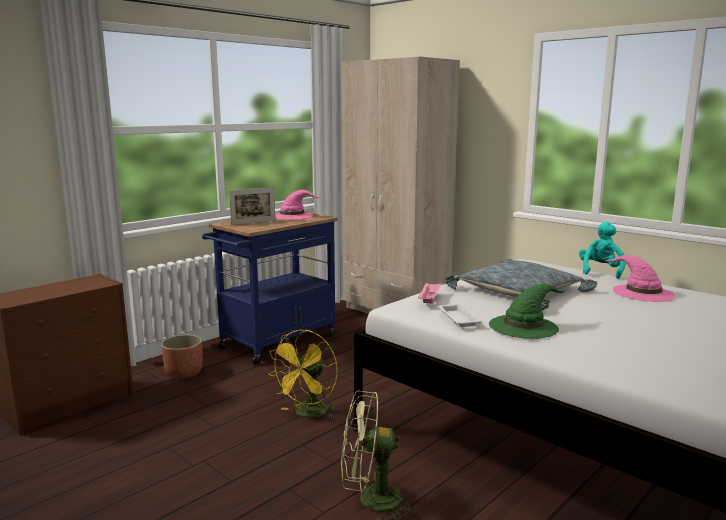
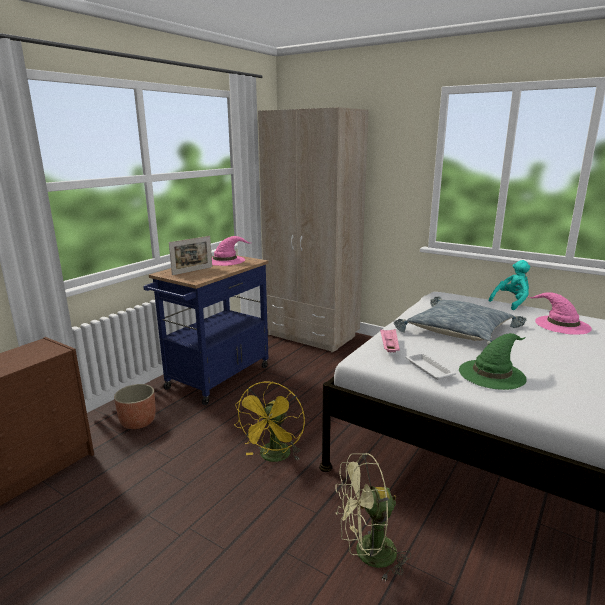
camera: 10 degrees left, 5 degrees up
turquoise plush toy [579,222,626,279] -> turquoise plush toy turned 45 degrees clockwise [489,260,530,310]

